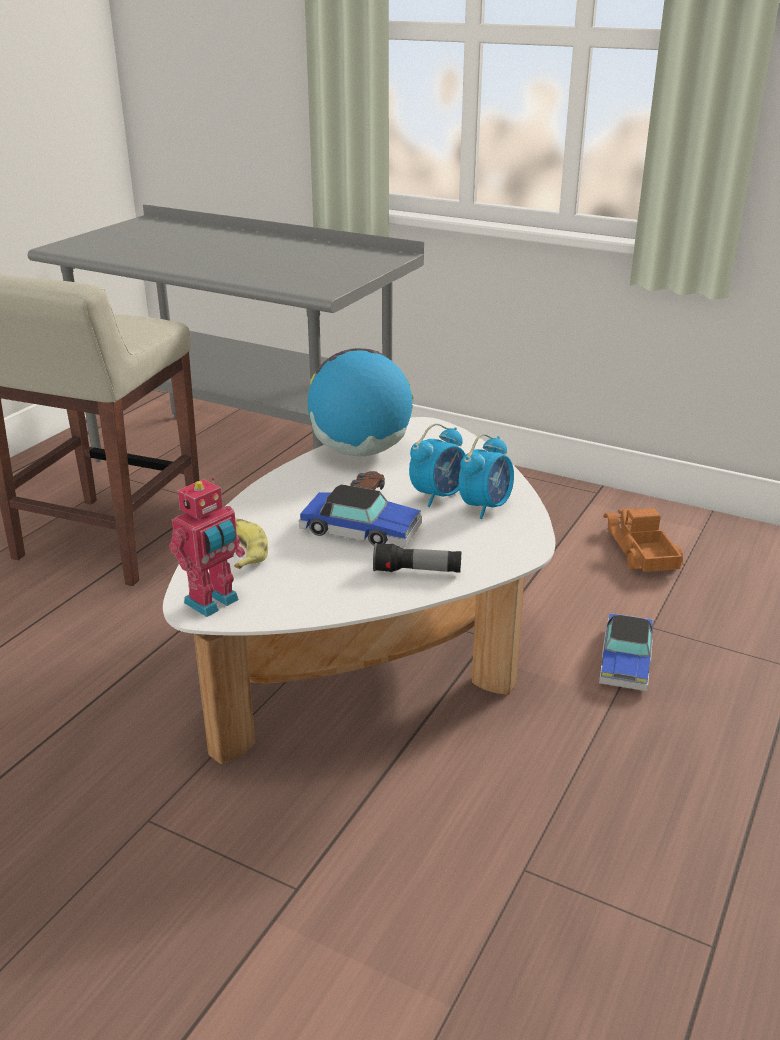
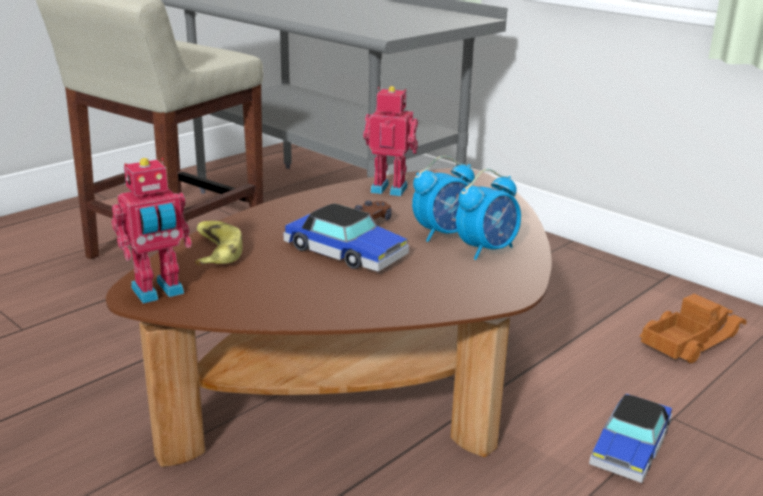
camera: 15 degrees right, 5 degrees down
white coffee table [163,417,555,764] -> brown coffee table [106,168,552,467]
globe [307,348,413,456] -> toy robot [363,86,418,196]
flashlight [373,543,461,573] -> none
toy truck [603,508,684,572] -> toy truck turned 45 degrees clockwise [639,294,746,363]

